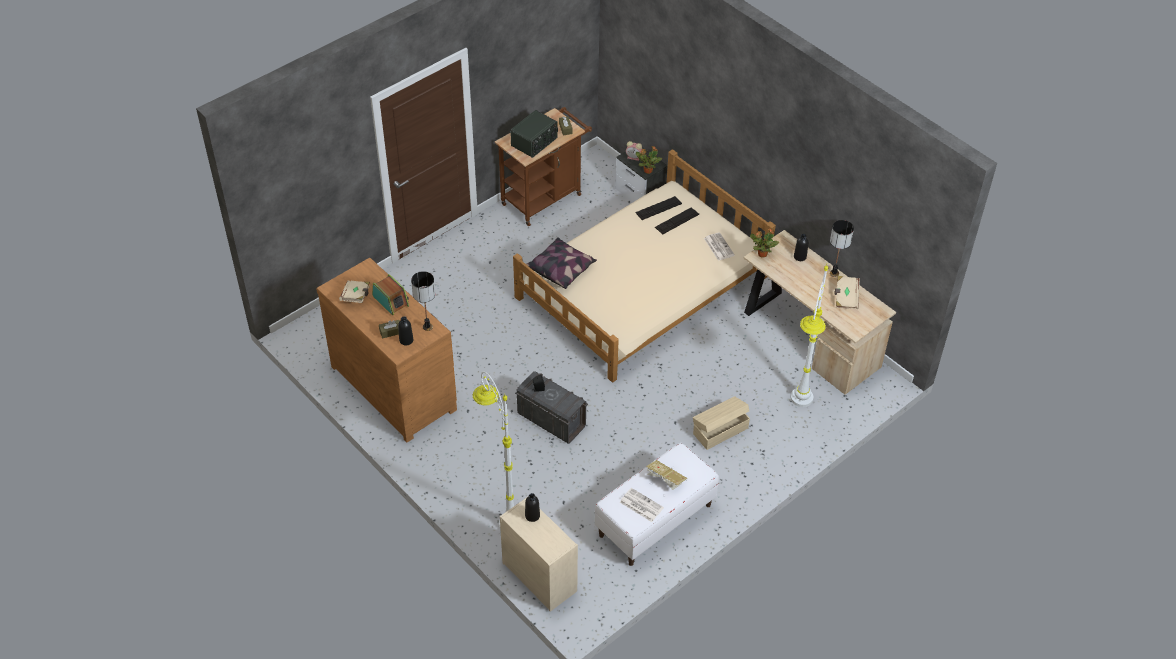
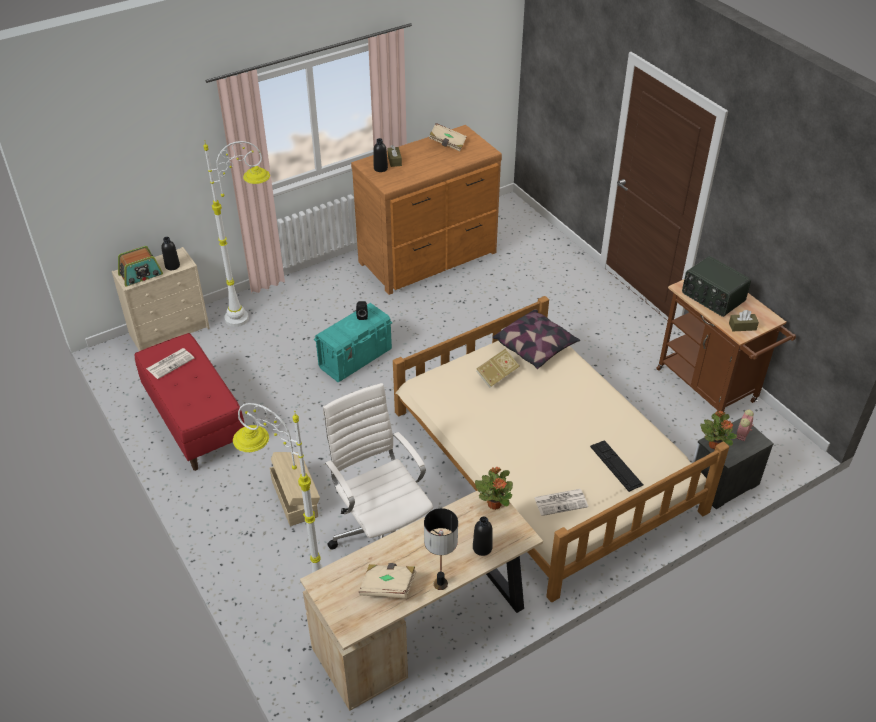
camera: 100 degrees right, 5 degrees down
radio [372,274,409,315] -> radio moved to [118,246,163,286]
table lamp [411,271,435,331] -> none
grey storage box [515,371,588,444] -> turquoise storage box [314,303,392,382]
white bench [595,443,719,566] -> red bench [134,333,245,471]
keyboard [635,196,682,220] -> none
book [646,460,688,490] -> book moved to [476,349,520,388]
none -> white office chair [323,383,433,550]

